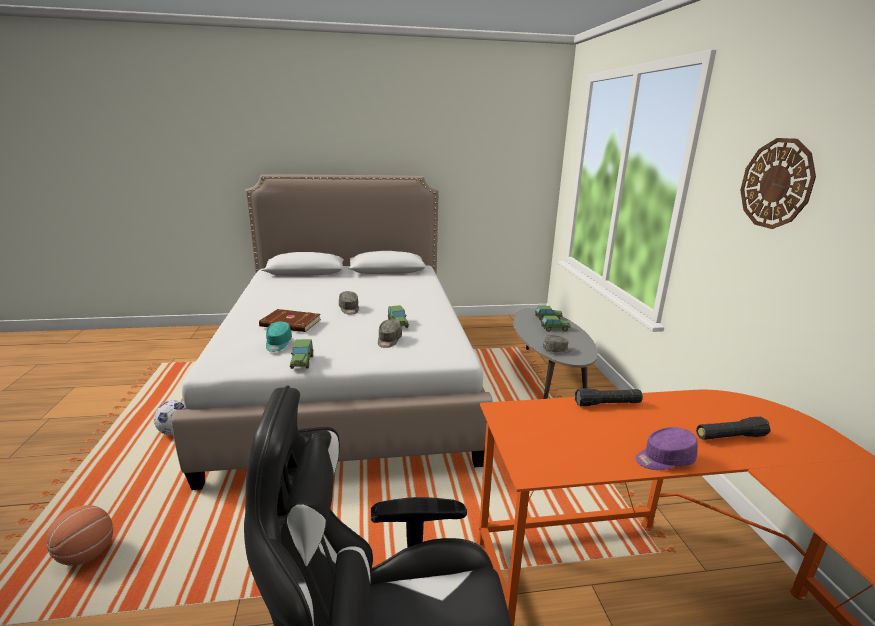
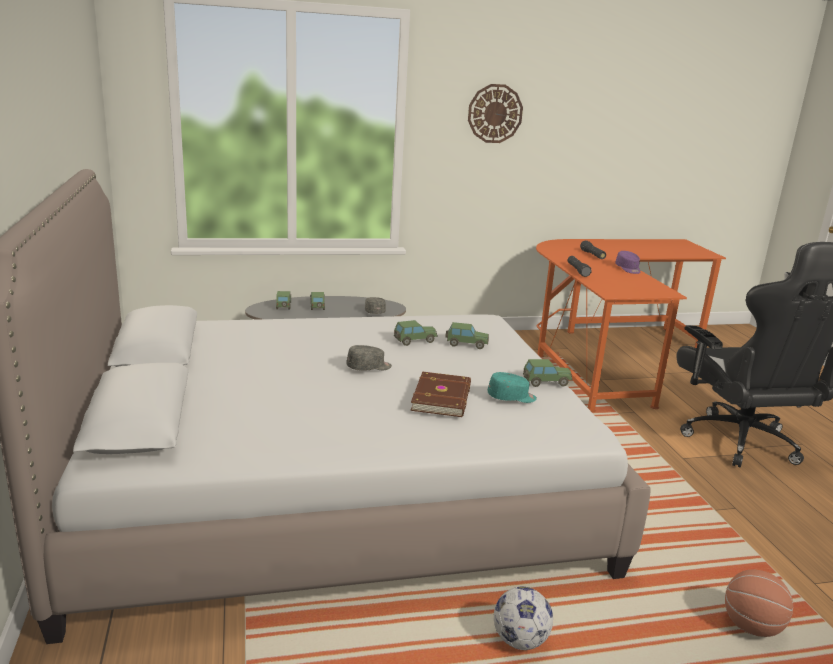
camera: 95 degrees left, 0 degrees up
grey cap [378,319,402,348] -> toy car [446,322,489,349]

